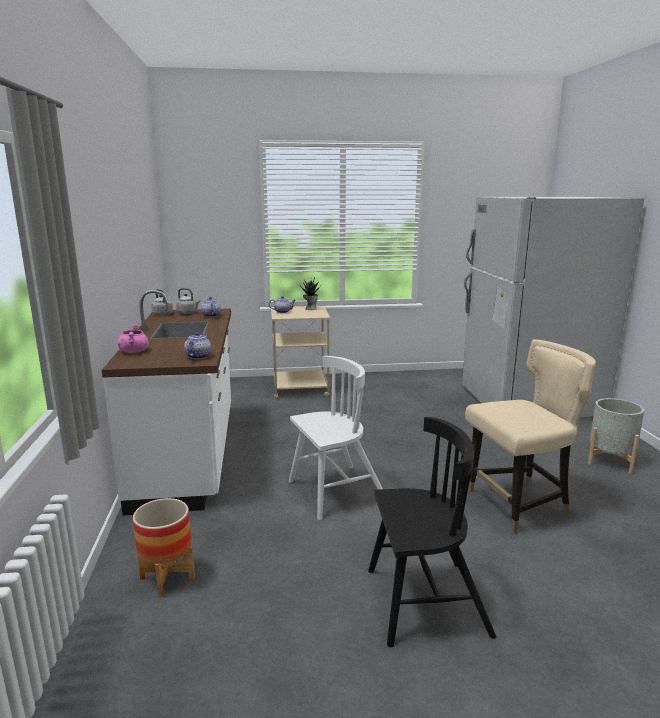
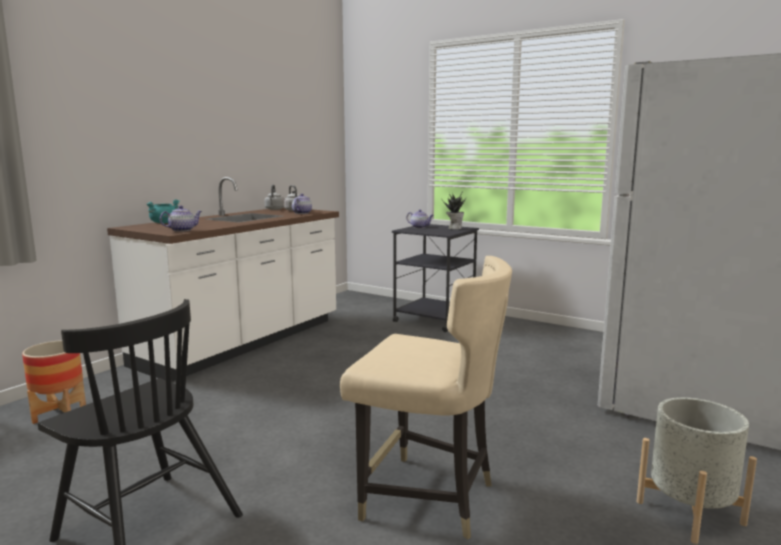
camera: 40 degrees right, 5 degrees down
pink cooking pot [118,323,149,353] -> turquoise cooking pot [146,199,180,224]
beige cart [271,306,331,399] -> black cart [392,224,479,332]
white chair [289,356,383,520] -> none

